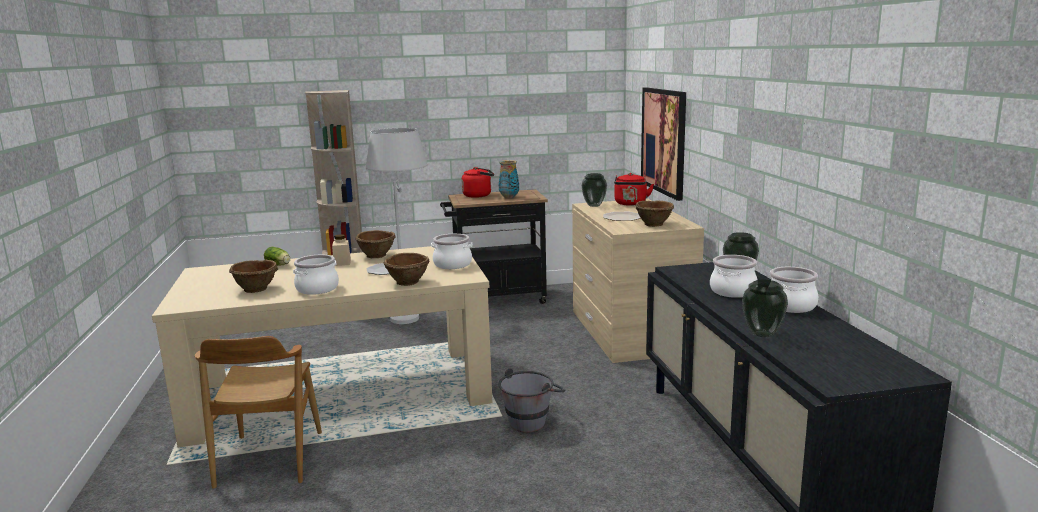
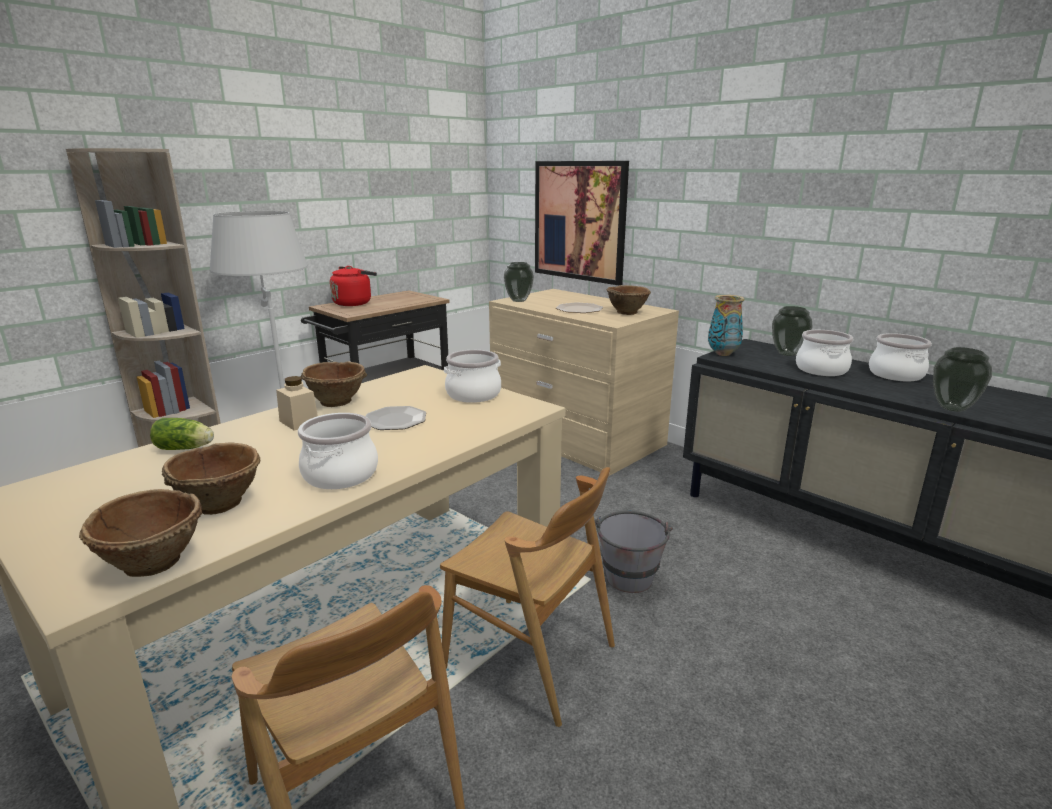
camera: 35 degrees left, 5 degrees up
brown bowl [384,253,429,286] -> brown bowl moved to [79,489,202,577]
vase [499,160,519,199] -> vase moved to [708,295,745,356]
red kettle [614,173,654,206] -> none
none -> brown chair [440,467,615,727]

